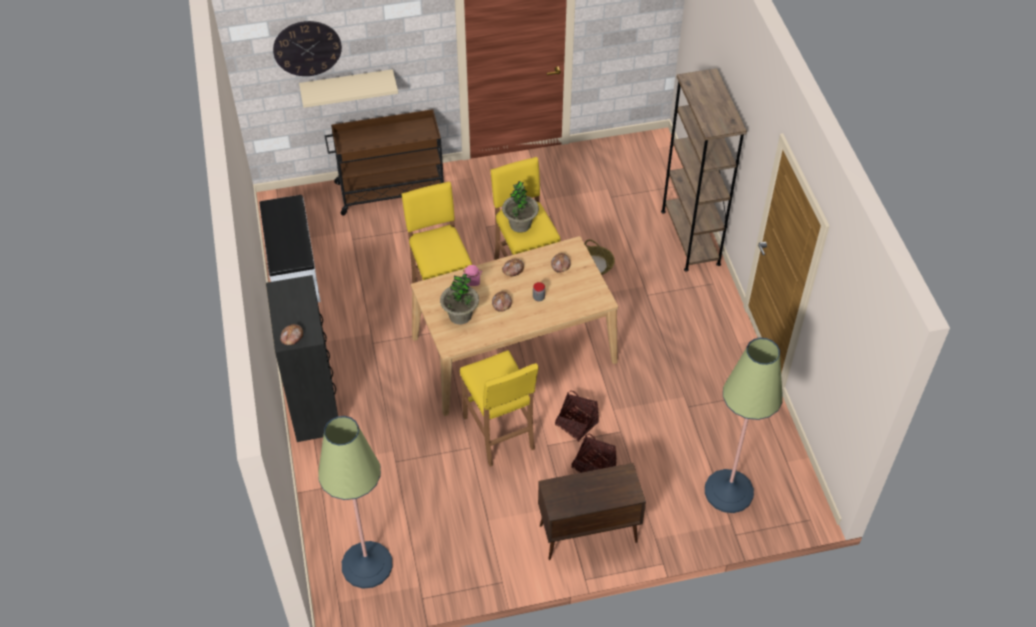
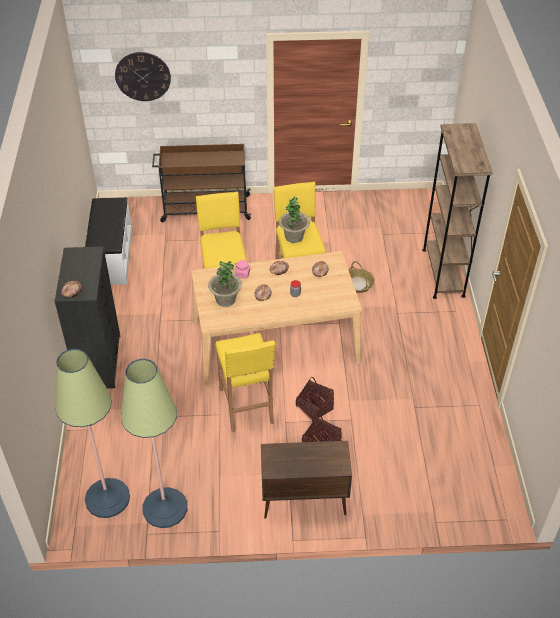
camera: 10 degrees right, 5 degrees down
beige shelf [299,69,398,108] -> none
floor lamp [705,338,783,513] -> floor lamp moved to [121,359,187,528]

